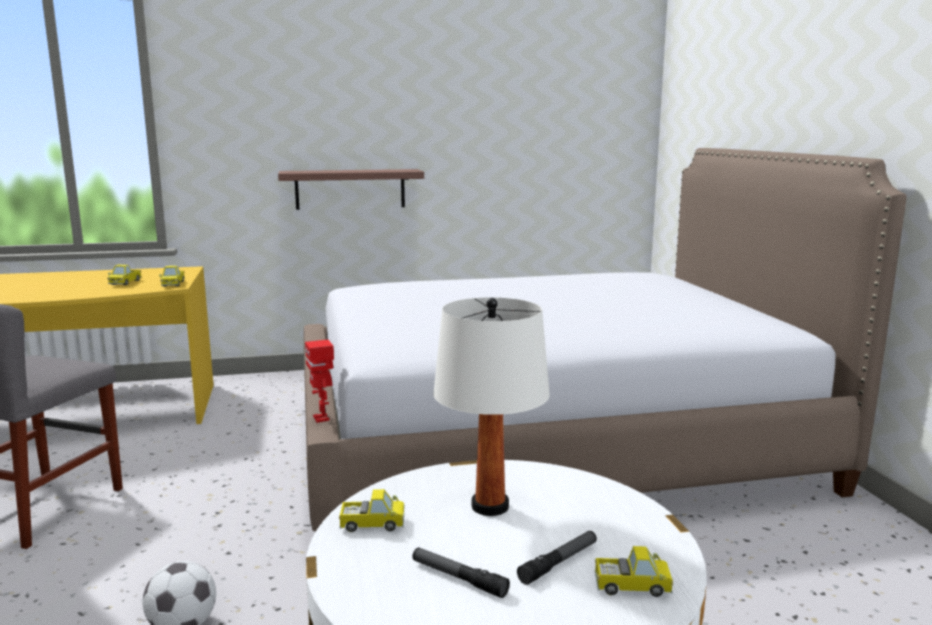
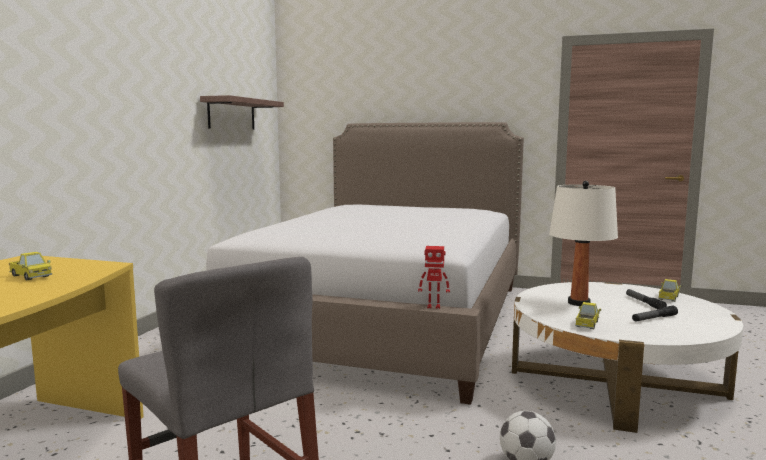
camera: 60 degrees left, 5 degrees down
toy truck [159,266,185,287] -> none
shelf [278,169,424,210] -> shelf moved to [200,95,284,130]

